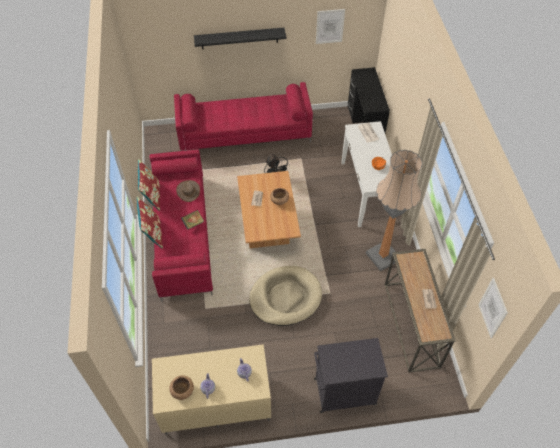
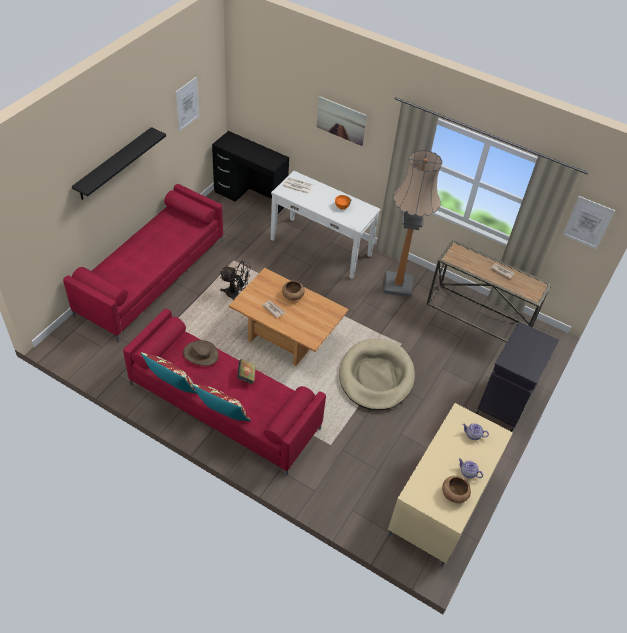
camera: 55 degrees left, 5 degrees down
none -> picture [317,96,367,146]

